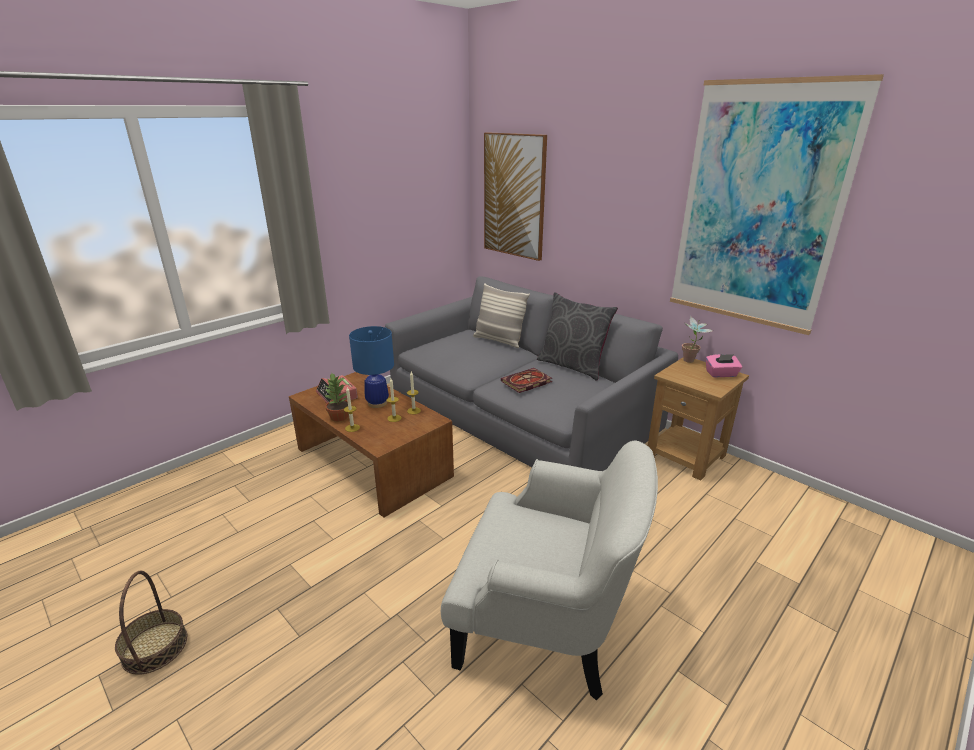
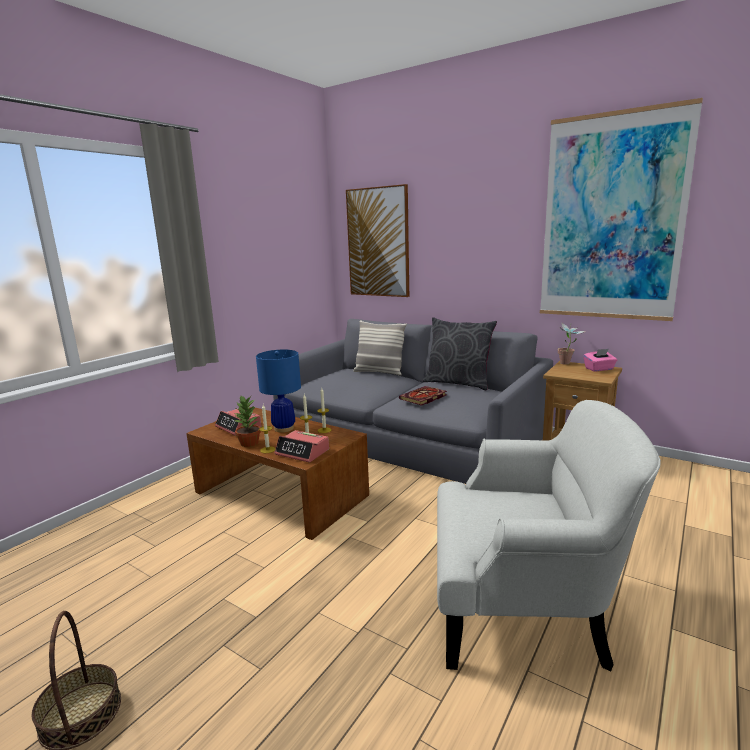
camera: 10 degrees left, 10 degrees down
none -> alarm clock [274,430,329,463]

